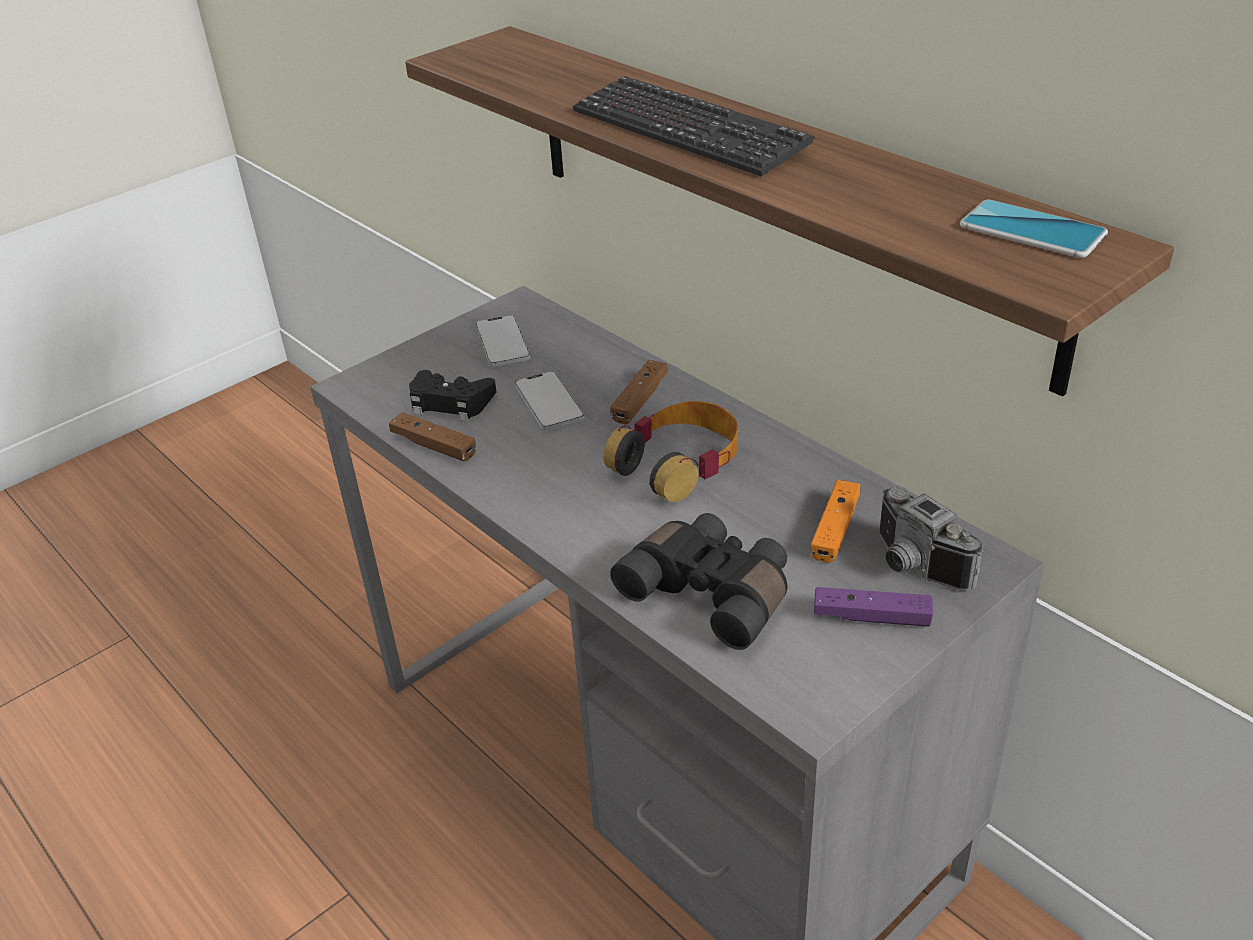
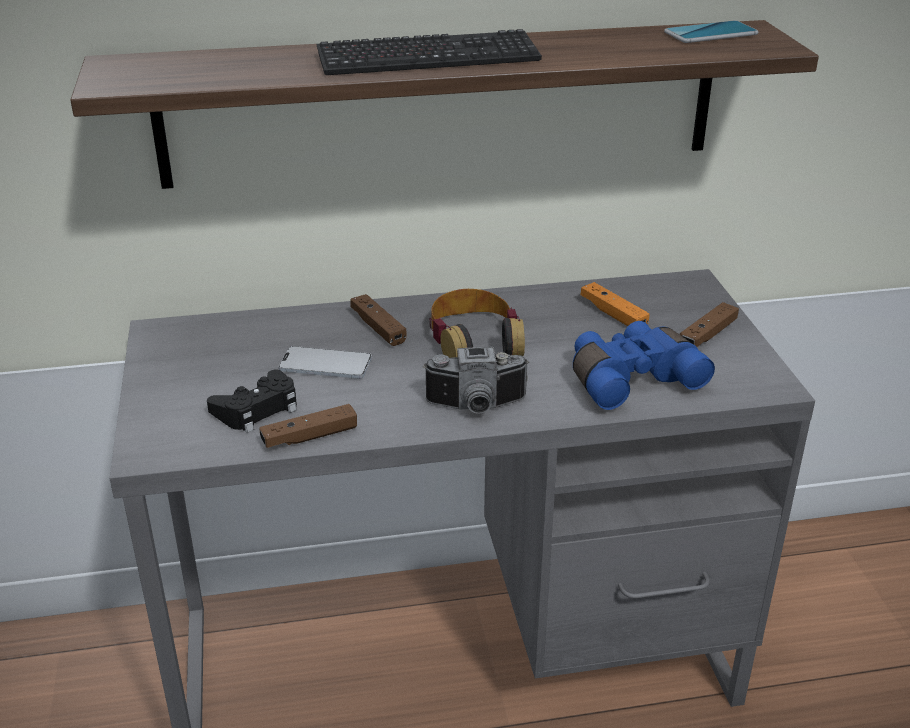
camera: 60 degrees left, 5 degrees down
phone [475,315,530,367] -> none
black binoculars [610,513,787,650] -> blue binoculars [573,321,715,410]
purple game controller [814,587,933,627] -> brown game controller [680,302,739,347]
camera [879,487,983,591] -> camera moved to [423,347,529,414]

